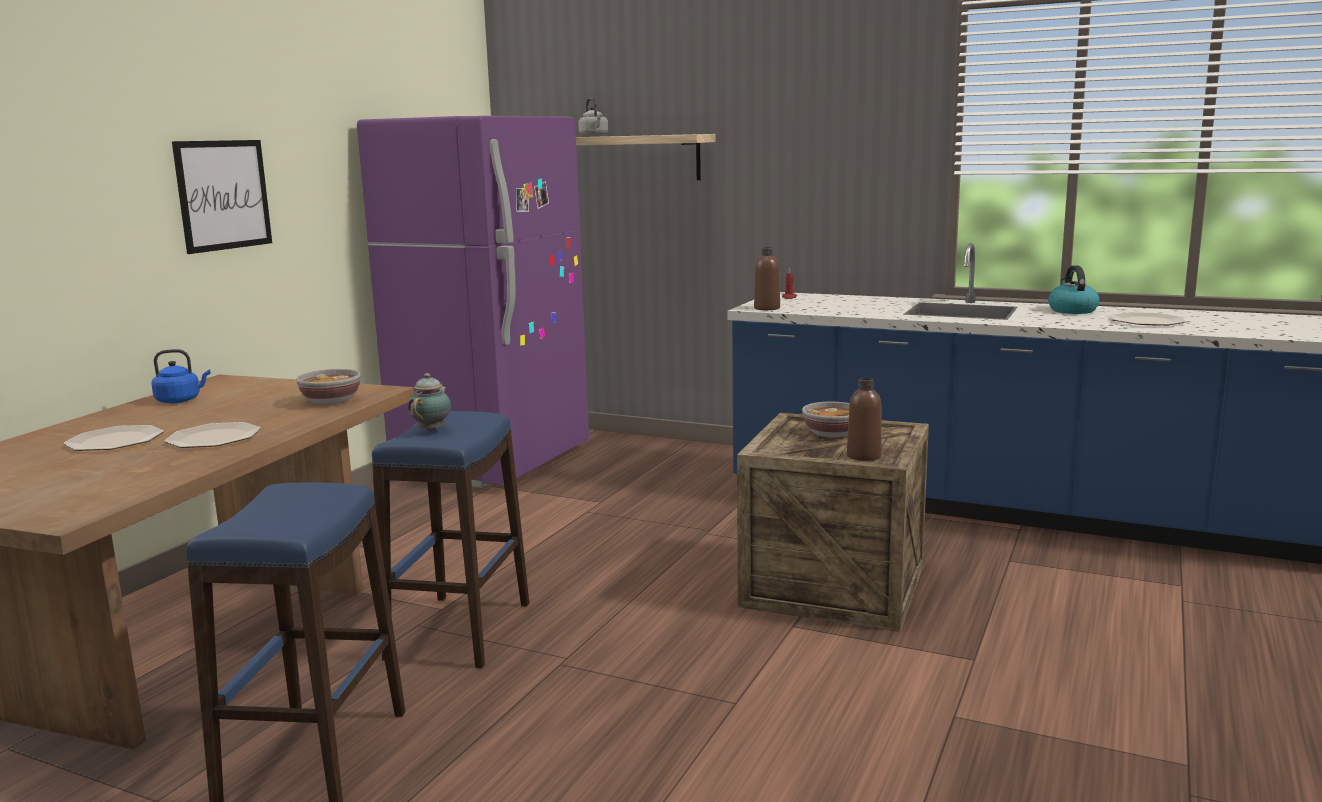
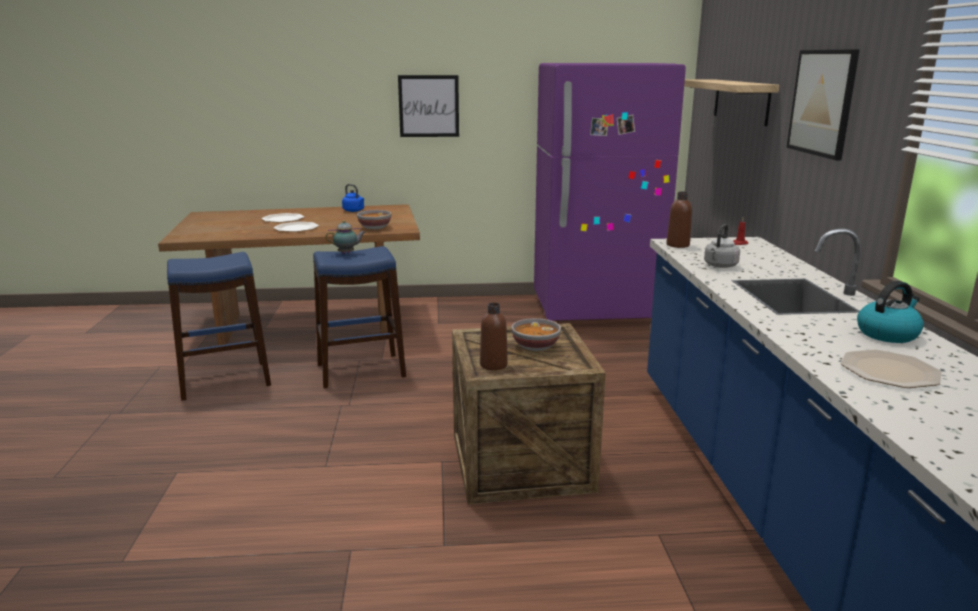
camera: 60 degrees right, 5 degrees up
grey kettle [578,98,608,137] -> grey kettle moved to [704,224,740,268]
none -> picture [786,49,860,160]

